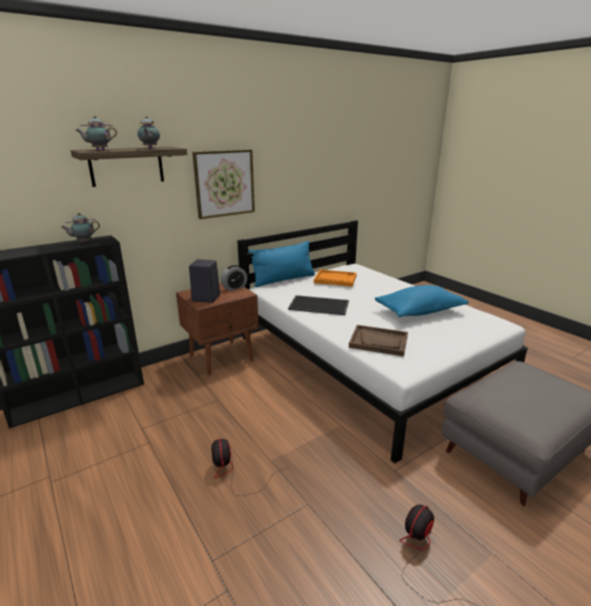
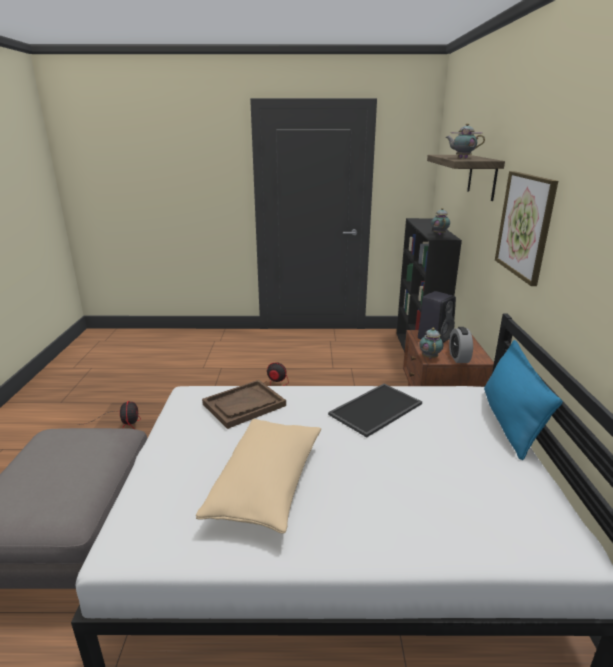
camera: 125 degrees right, 0 degrees up
teapot [76,116,117,151] -> teapot moved to [419,328,443,359]
orange tray [314,270,357,287] -> none
blue pillow [375,285,468,317] -> beige pillow [196,419,321,534]

